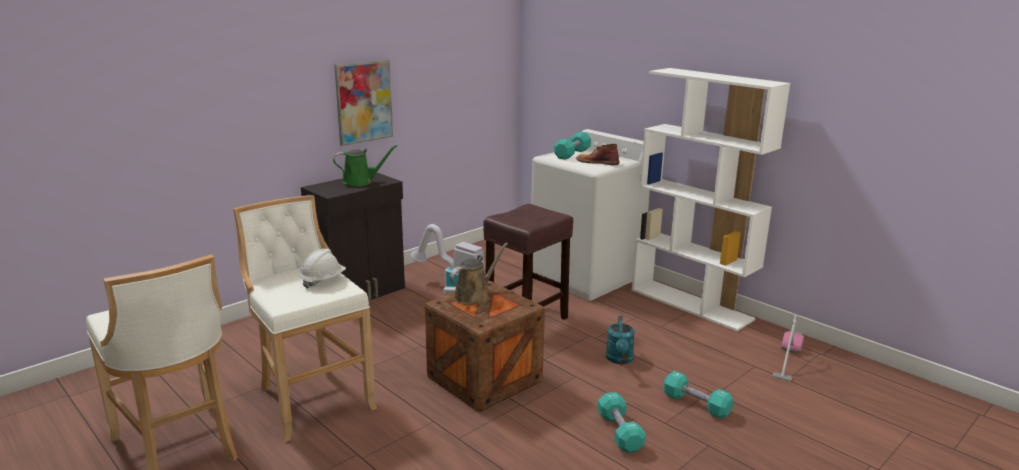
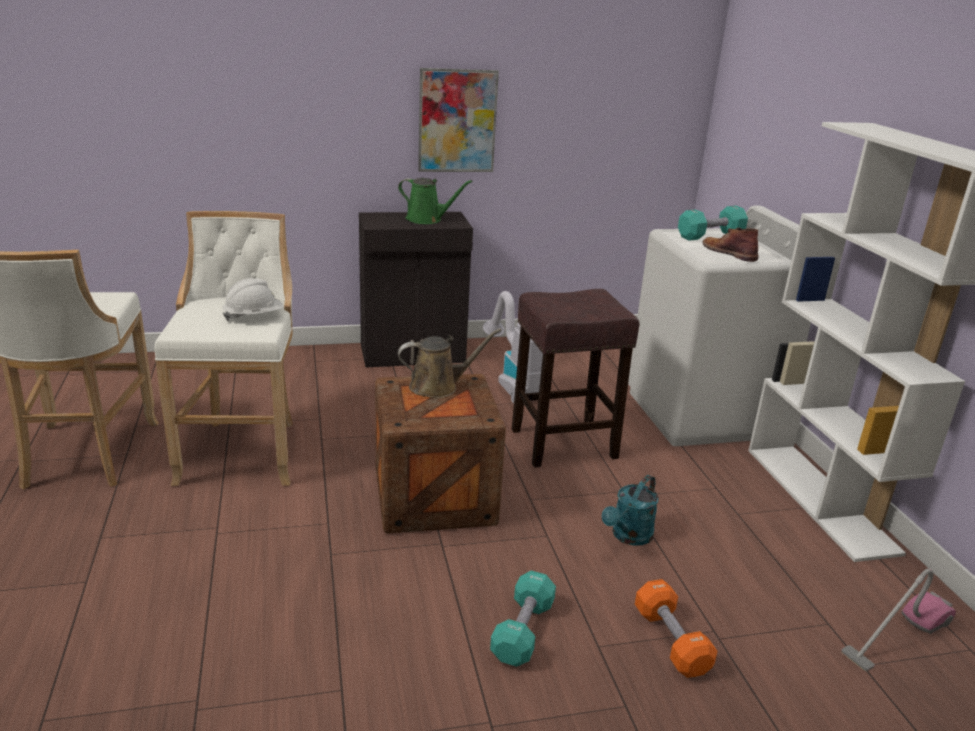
camera: 30 degrees right, 5 degrees up
turquoise dumbbell [663,371,733,419] -> orange dumbbell [635,579,718,678]

